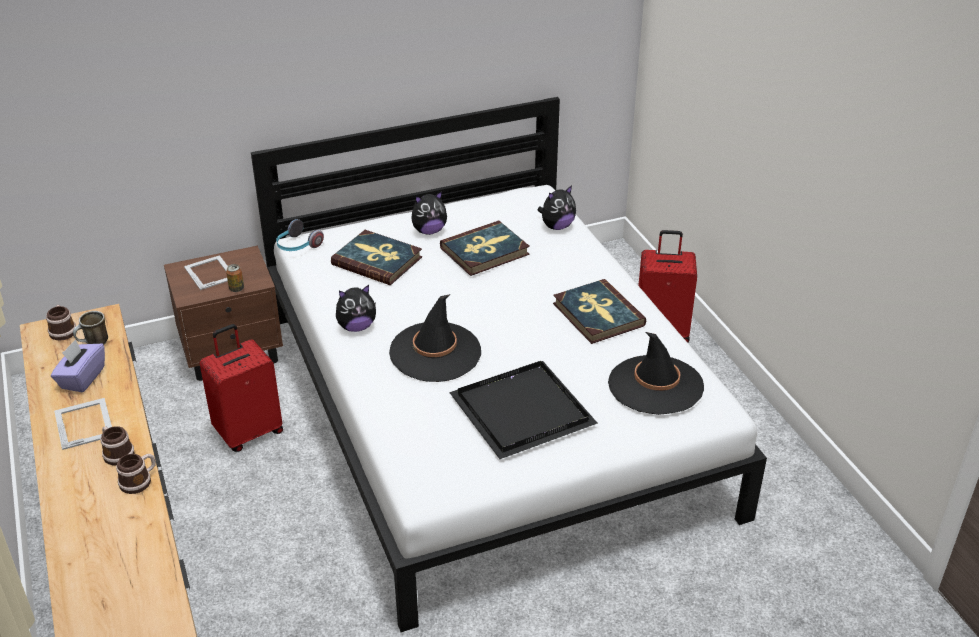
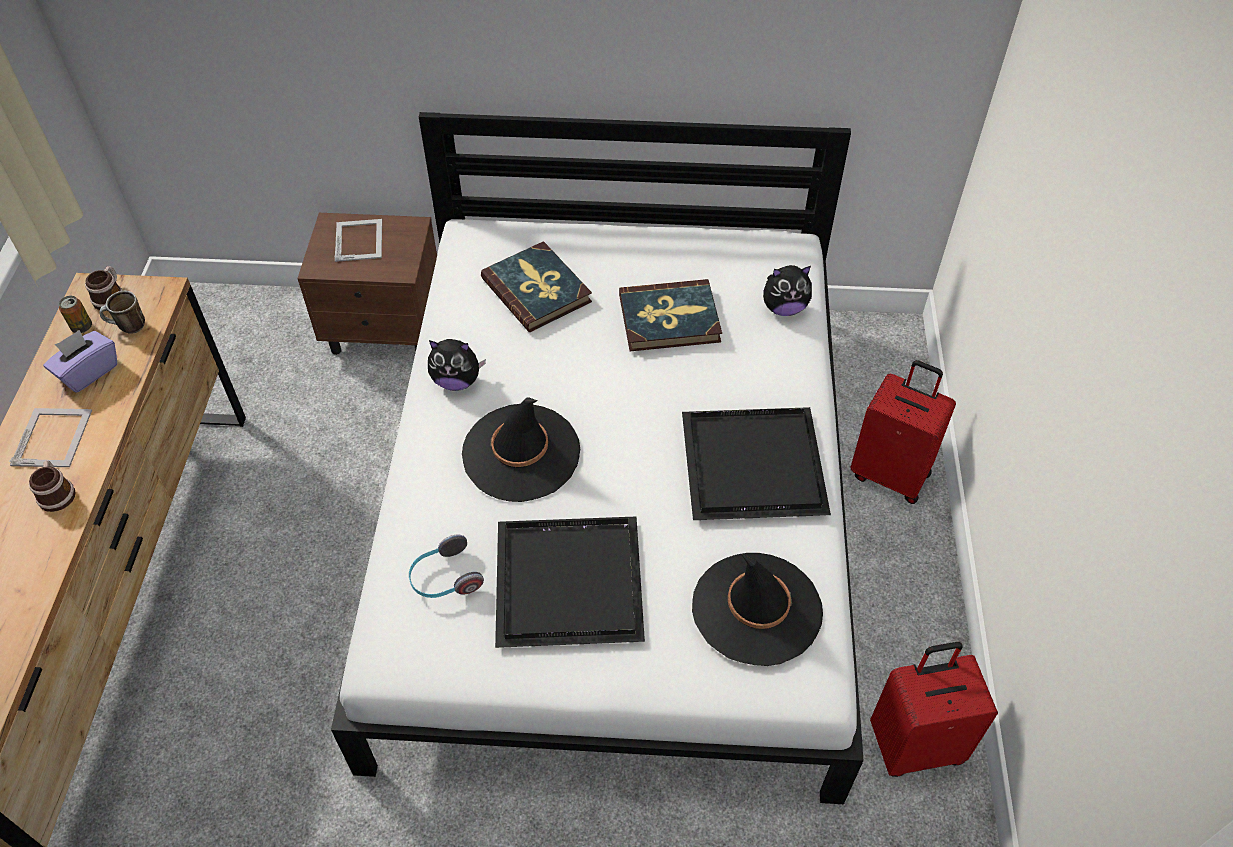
camera: 25 degrees right, 15 degrees up
mug [116,454,156,494] -> none
red suitcase [200,324,283,452] -> red suitcase moved to [870,642,998,777]
can [226,264,244,292] -> can moved to [59,296,92,333]
headphones [276,219,324,251] -> headphones moved to [409,535,484,598]
plush toy [411,191,447,235] -> none
book [553,279,646,344] -> black tray [682,407,831,520]

